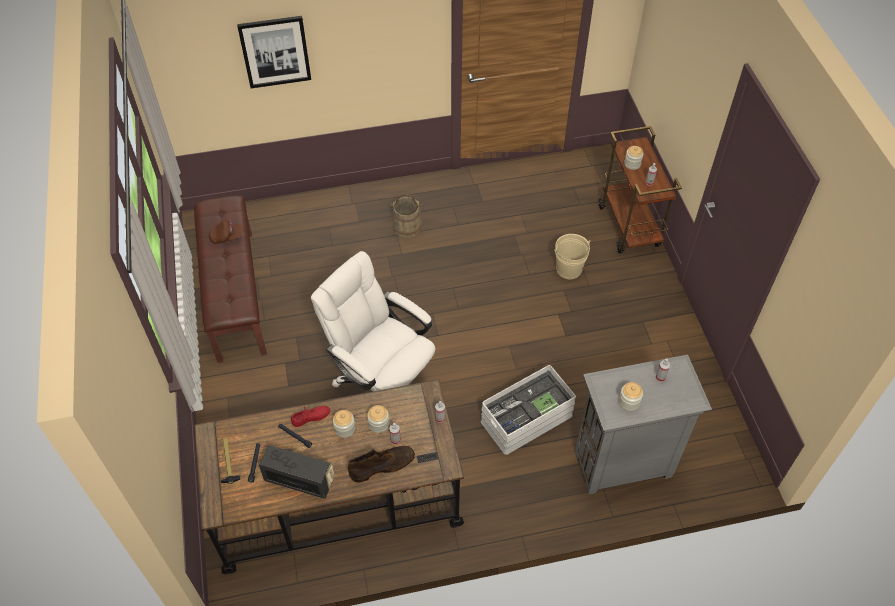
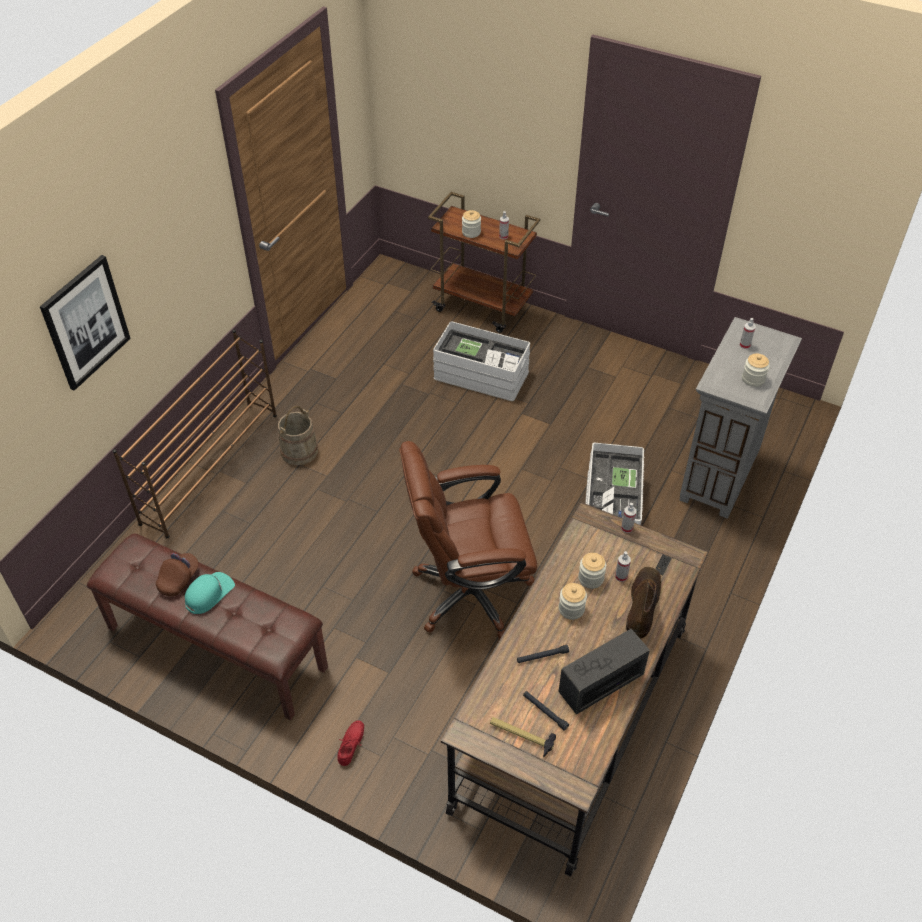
camera: 50 degrees left, 5 degrees down
red shoe [291,406,330,427] -> red shoe moved to [338,721,364,766]
white office chair [311,251,435,391] -> brown office chair [399,441,537,640]
beige bucket [554,234,590,279] -> white storage box [433,322,530,401]
none -> brown shoe rack [113,329,277,538]
none -> turquoise cap [185,572,235,614]

